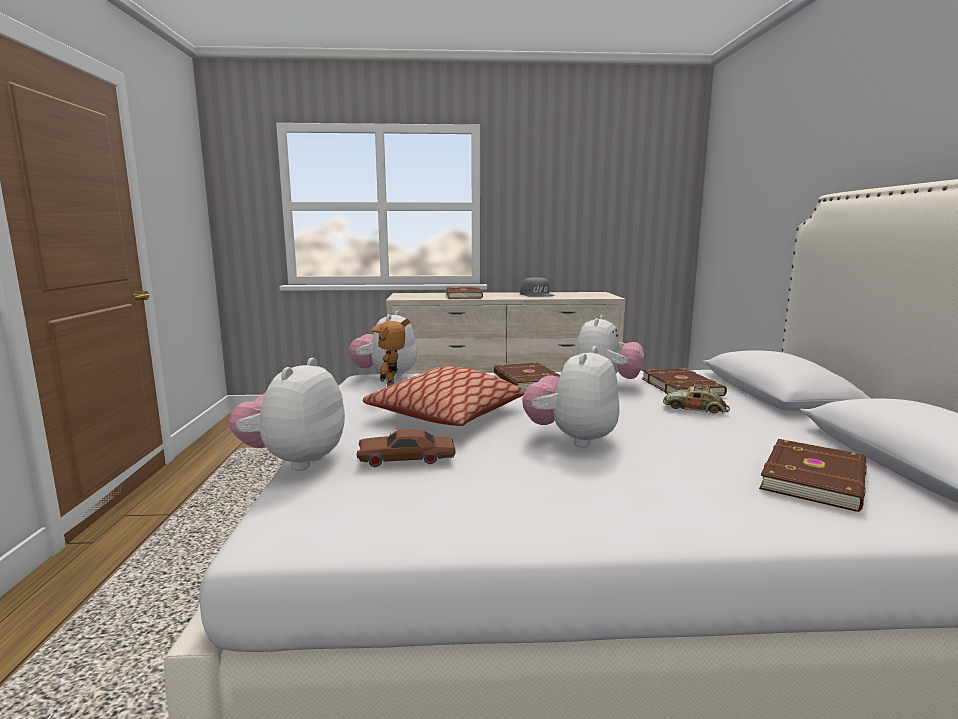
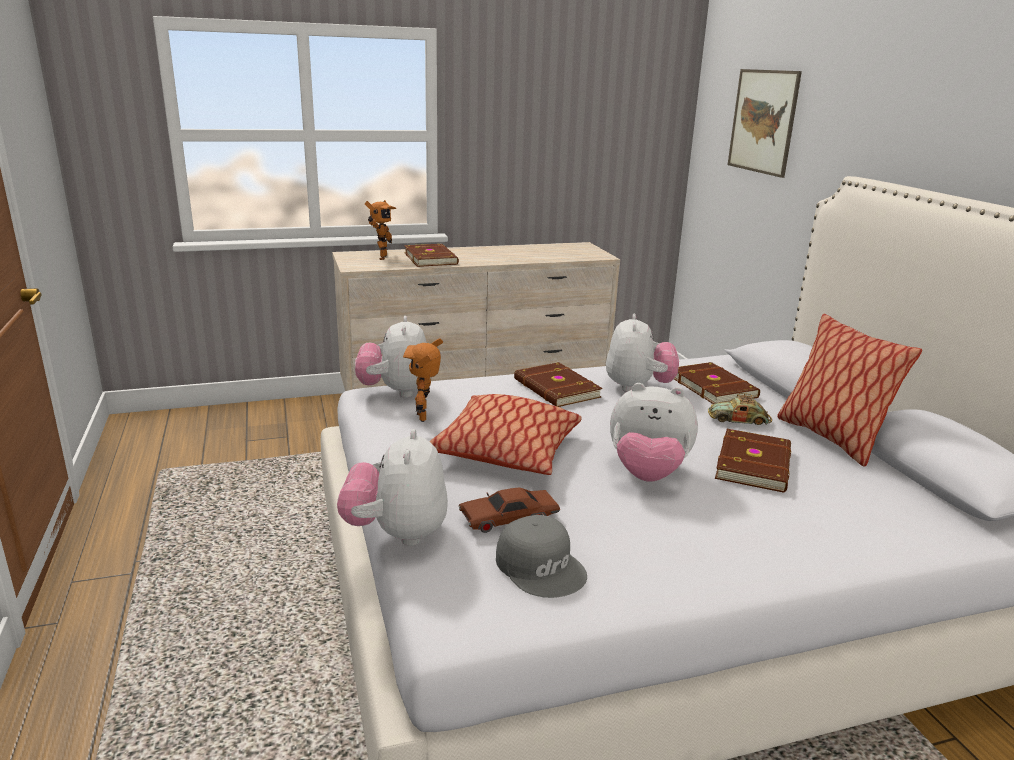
camera: 15 degrees left, 10 degrees up
grey cap [520,277,554,297] -> grey cap moved to [496,515,587,598]
plush toy [522,346,620,447] -> plush toy turned 90 degrees counterclockwise [610,383,698,482]
brown book [759,439,867,512] -> brown book moved to [715,429,791,492]
none -> toy robot [365,200,396,260]
none -> picture [728,69,802,178]
none -> pillow [777,314,922,467]

